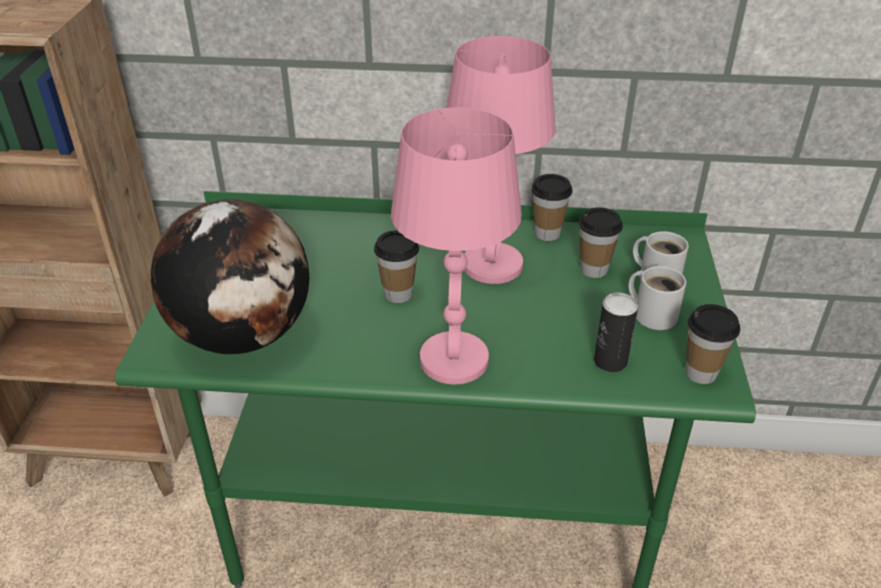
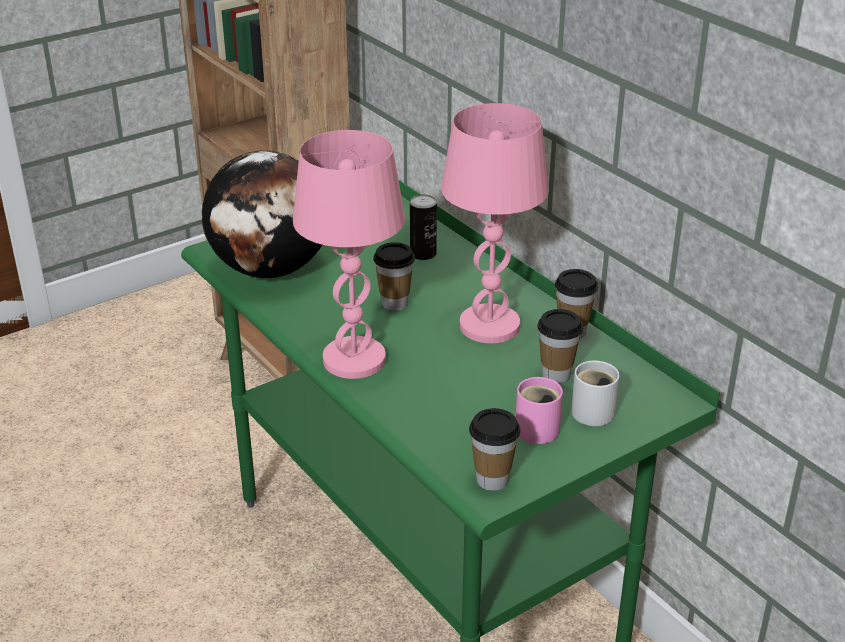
camera: 50 degrees right, 5 degrees down
can [594,293,638,372] -> can moved to [410,194,437,260]
white mug [628,266,686,330] -> pink mug [516,377,563,444]

